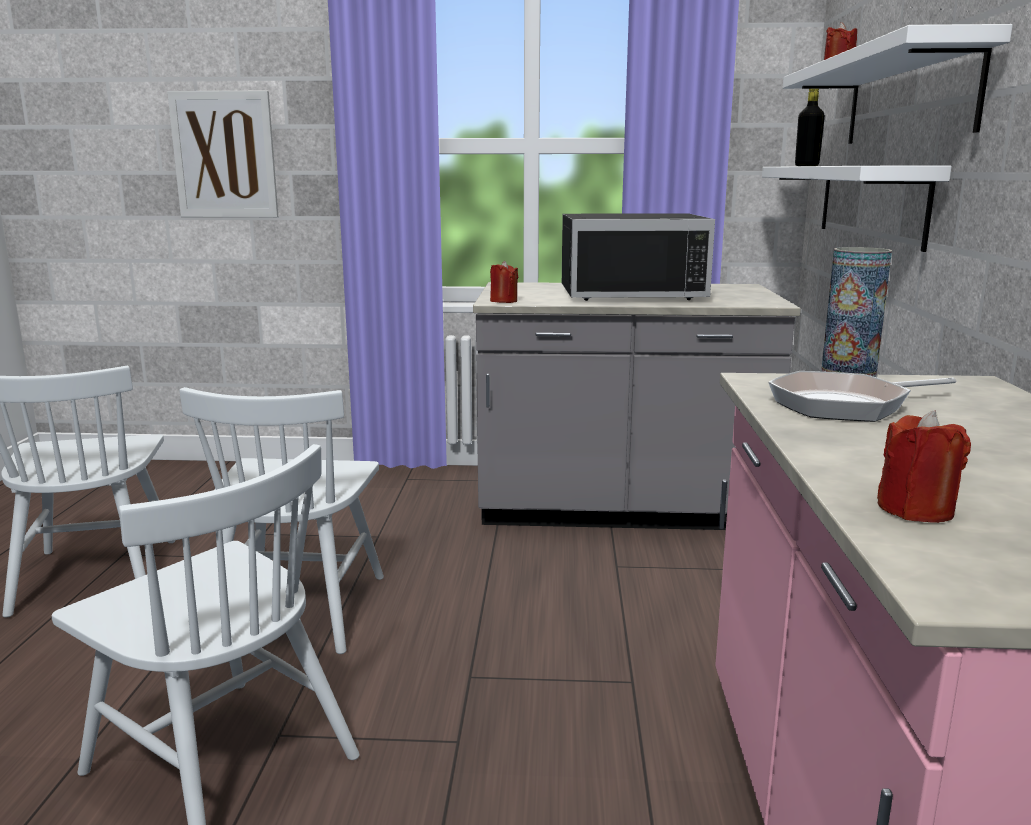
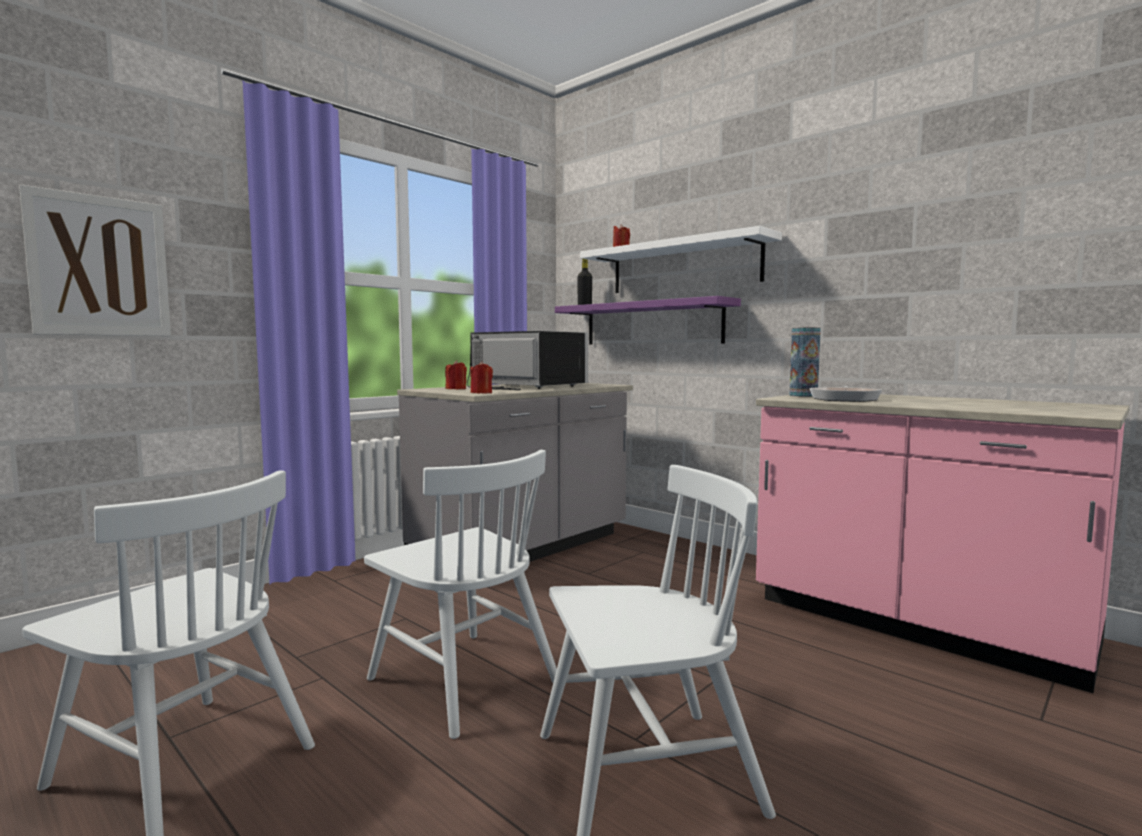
camera: 50 degrees left, 10 degrees down
black microwave [562,213,715,301] -> black microwave turned 90 degrees counterclockwise [467,331,588,390]
white shelf [762,166,952,252] -> purple shelf [555,296,741,344]
red candle [877,410,971,523] -> red candle moved to [445,360,467,389]

